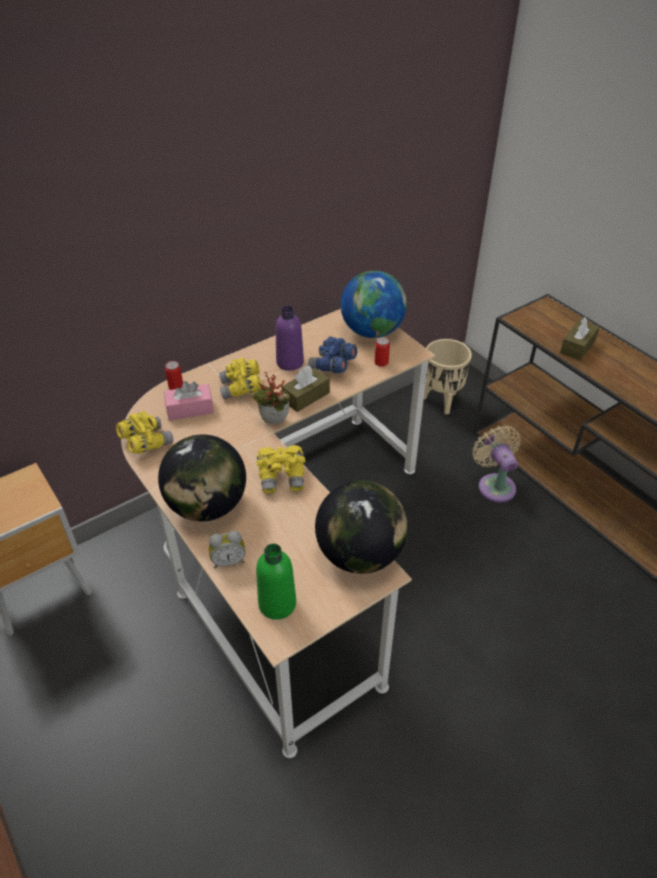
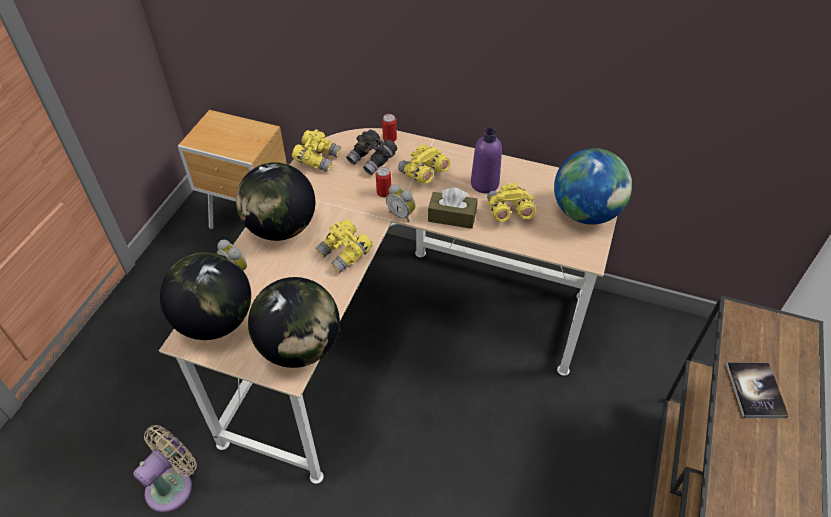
camera: 55 degrees right, 5 degrees up
pink tissue box [164,381,214,421] -> grey binoculars [346,129,397,175]
potted plant [252,371,290,424] -> alarm clock [386,184,416,222]
green bottle [256,544,296,620] -> globe [160,252,251,340]
blue binoculars [308,336,358,373] -> yellow binoculars [487,183,535,222]
can [374,337,390,367] -> can moved to [376,167,391,197]
beige planter [424,339,472,414] -> none
beige fan [472,425,521,503] -> beige fan moved to [133,425,197,513]
brown tissue box [560,317,600,361] -> book [726,362,789,418]

